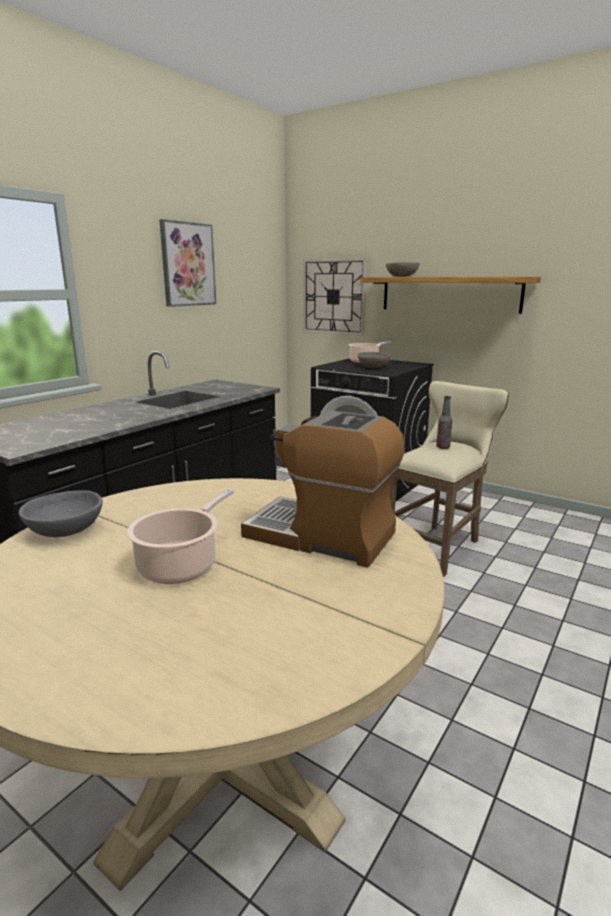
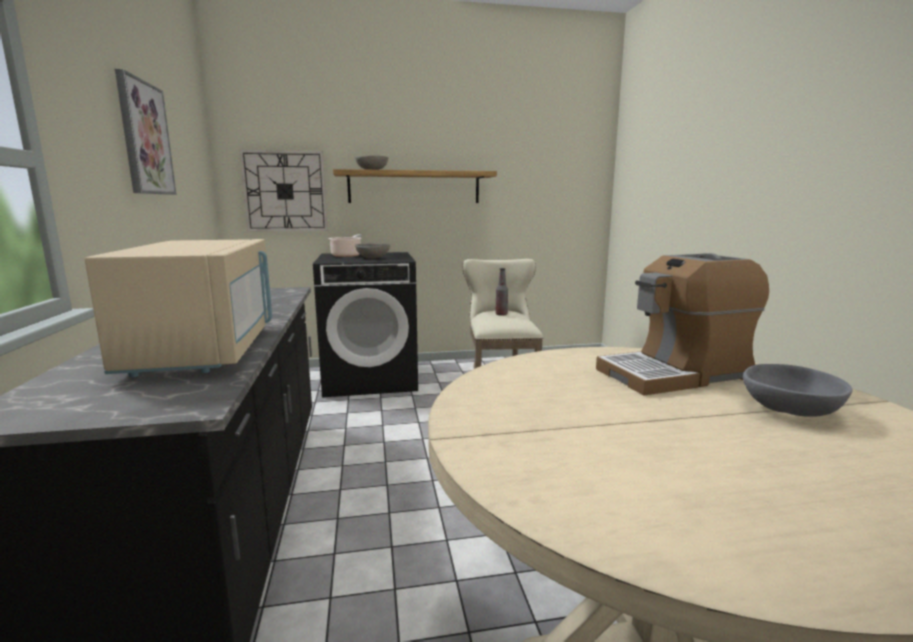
camera: 45 degrees left, 5 degrees down
grey bowl [19,490,103,537] -> grey bowl moved to [743,364,853,417]
cooking pot [127,489,234,584] -> none
none -> beige microwave [85,239,272,378]

